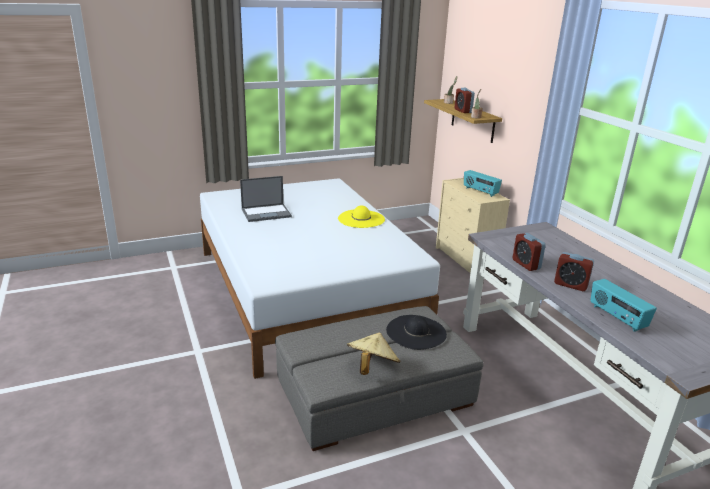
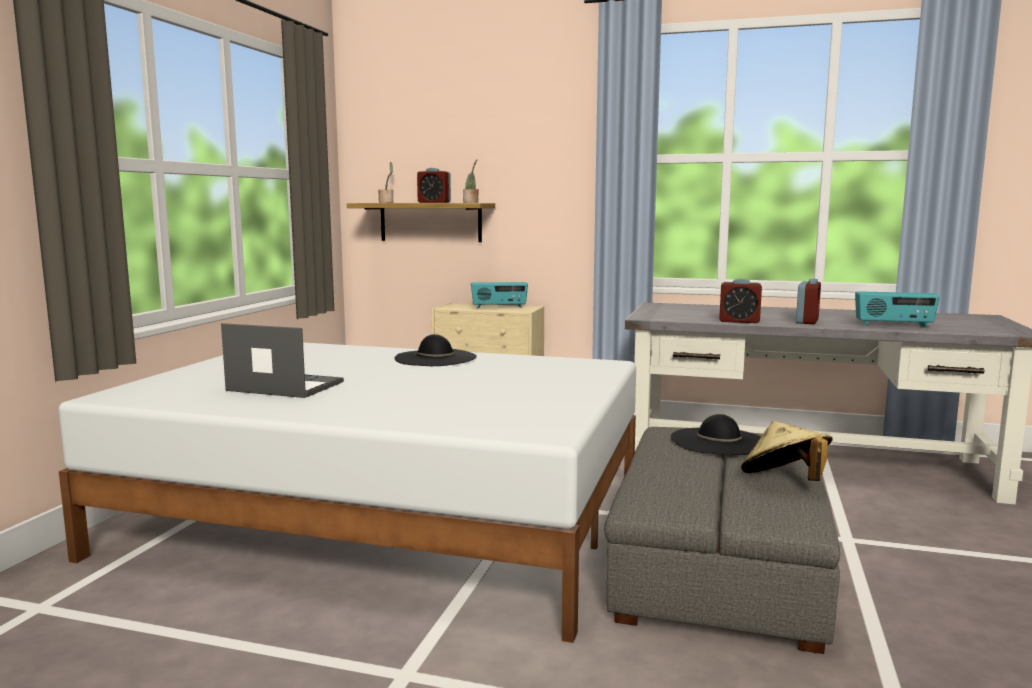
camera: 50 degrees left, 15 degrees down
laptop [240,176,292,222] -> laptop turned 90 degrees counterclockwise [221,323,344,398]
yellow hat [338,205,385,228] -> black hat [395,334,477,366]
alarm clock [554,252,594,291] -> alarm clock turned 45 degrees counterclockwise [796,279,821,324]

